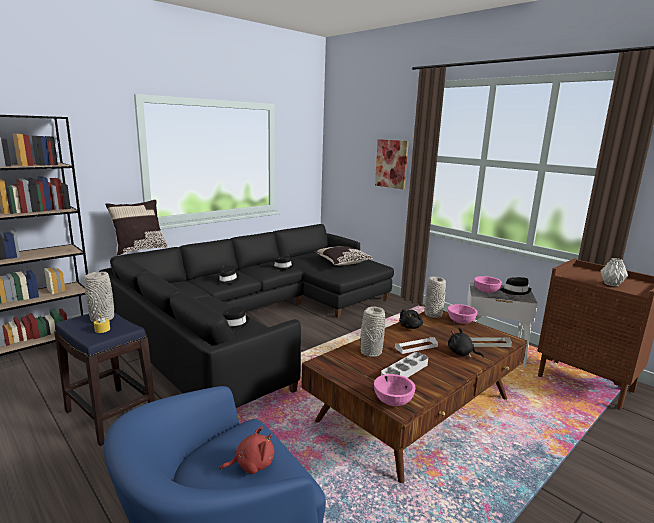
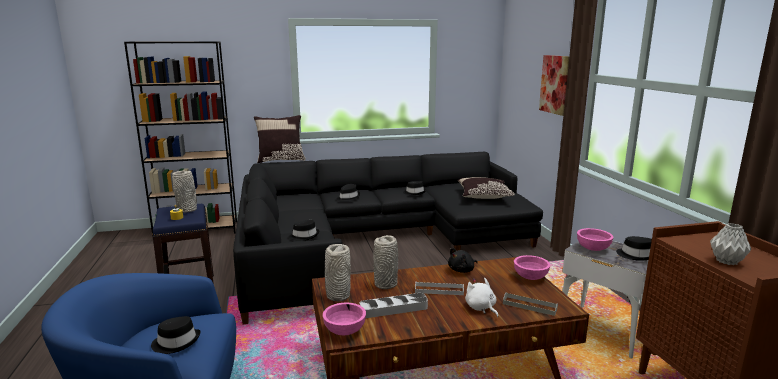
camera: 30 degrees right, 0 degrees up
red plush toy [220,426,274,474] -> black hat [151,316,201,354]
grey vase [425,277,446,318] -> grey vase moved to [325,244,351,301]
black plush toy [448,328,484,358] -> white plush toy [465,278,498,317]

